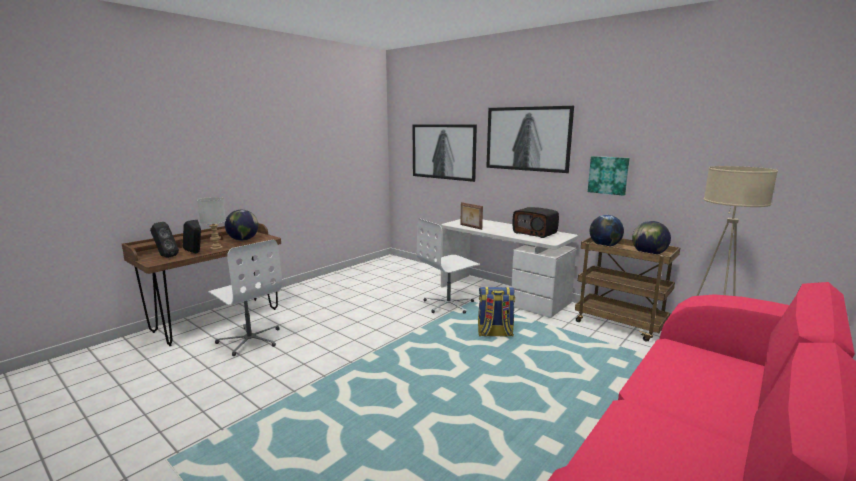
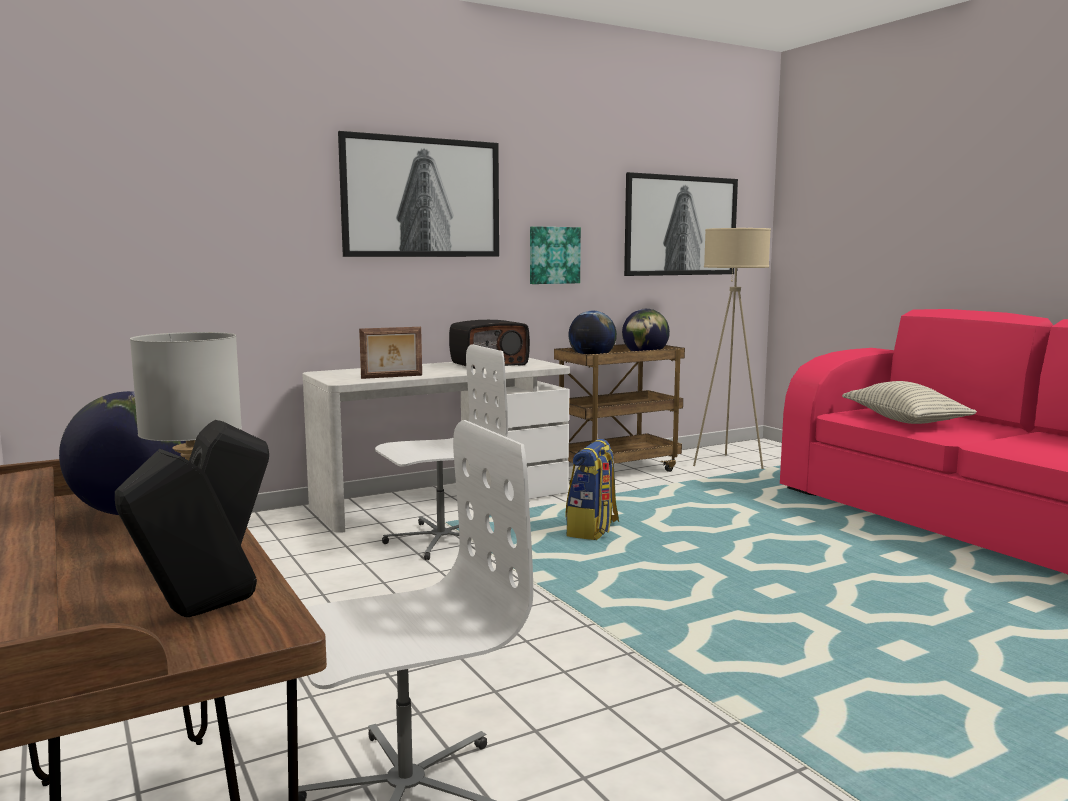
camera: 70 degrees left, 5 degrees down
picture [412,125,477,182] -> picture moved to [624,172,738,276]
white office chair [417,218,480,314] -> white office chair turned 105 degrees counterclockwise [375,344,508,560]
none -> pillow [842,381,977,424]

